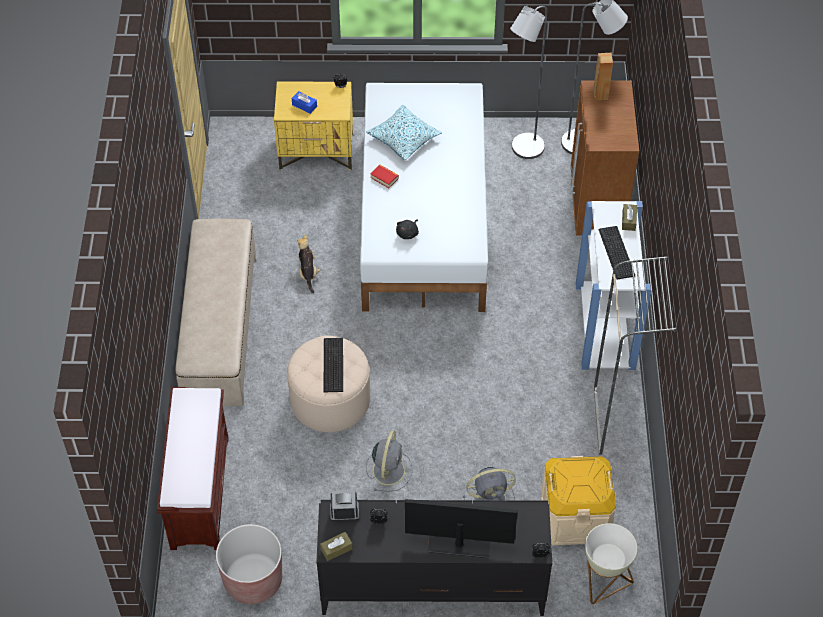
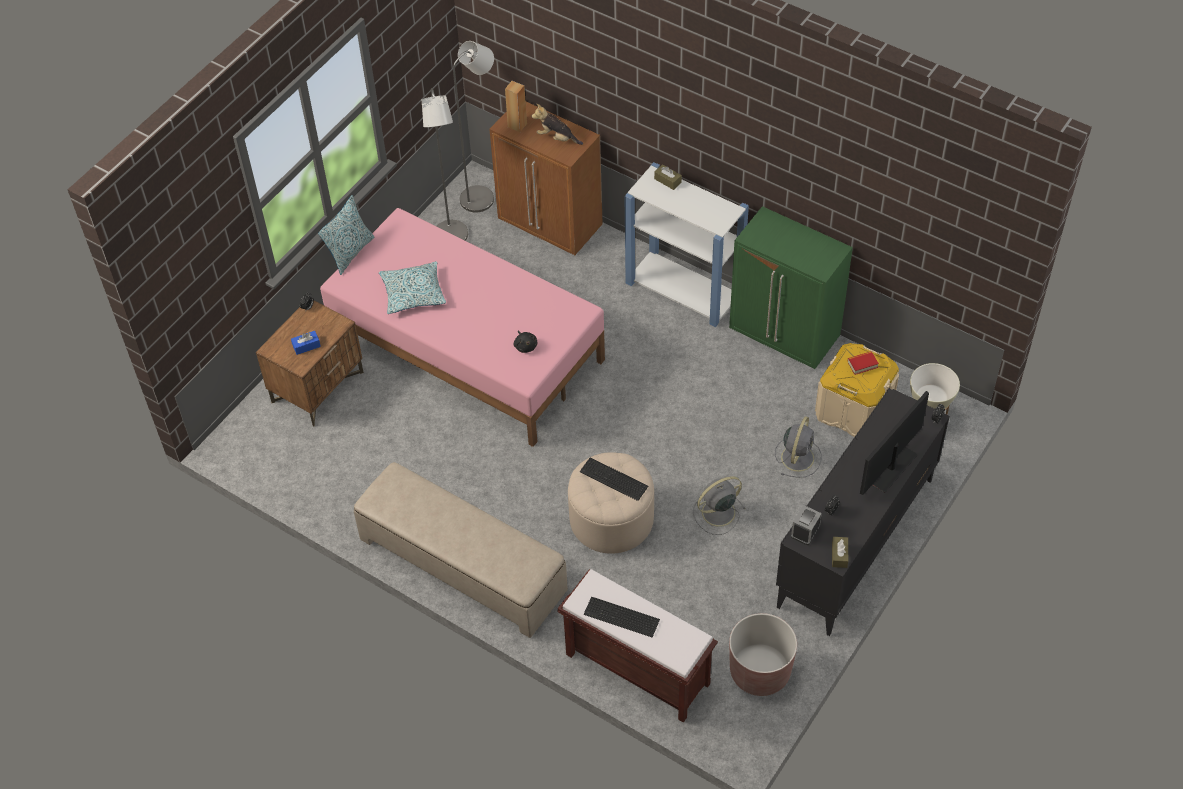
camera: 55 degrees left, 0 degrees up
yellow nightstand [274,82,353,170] -> brown nightstand [256,300,364,426]
plush toy [297,234,321,293] -> plush toy moved to [532,104,583,145]
white bed [360,83,488,312] -> pink bed [320,208,605,447]
grey fan [366,430,412,492] -> grey fan turned 75 degrees counterclockwise [693,476,746,535]
book [370,165,399,188] -> book moved to [848,351,879,375]
grey clothes rack [594,257,676,455] -> green cabinet [729,206,853,369]
keyboard [598,226,635,280] -> keyboard moved to [584,597,660,637]
none -> pillow [318,195,374,275]

